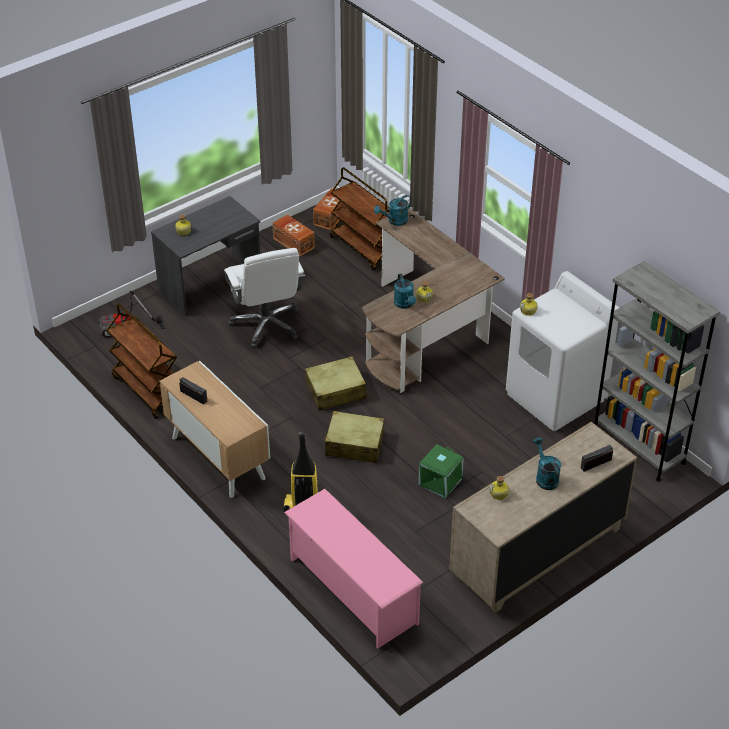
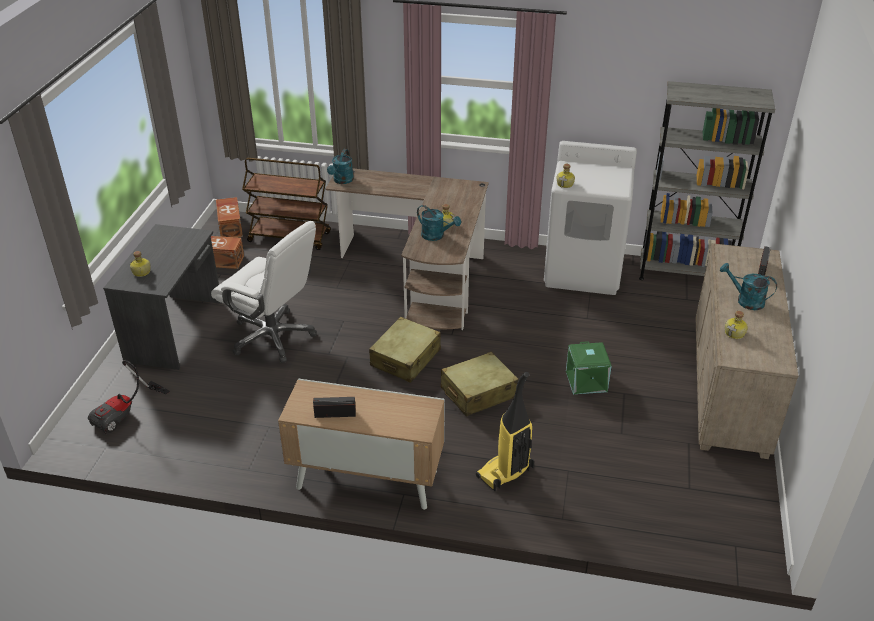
camera: 40 degrees left, 5 degrees down
brown cart [106,303,177,419] -> none
pink shoe rack [284,489,424,649] -> none

